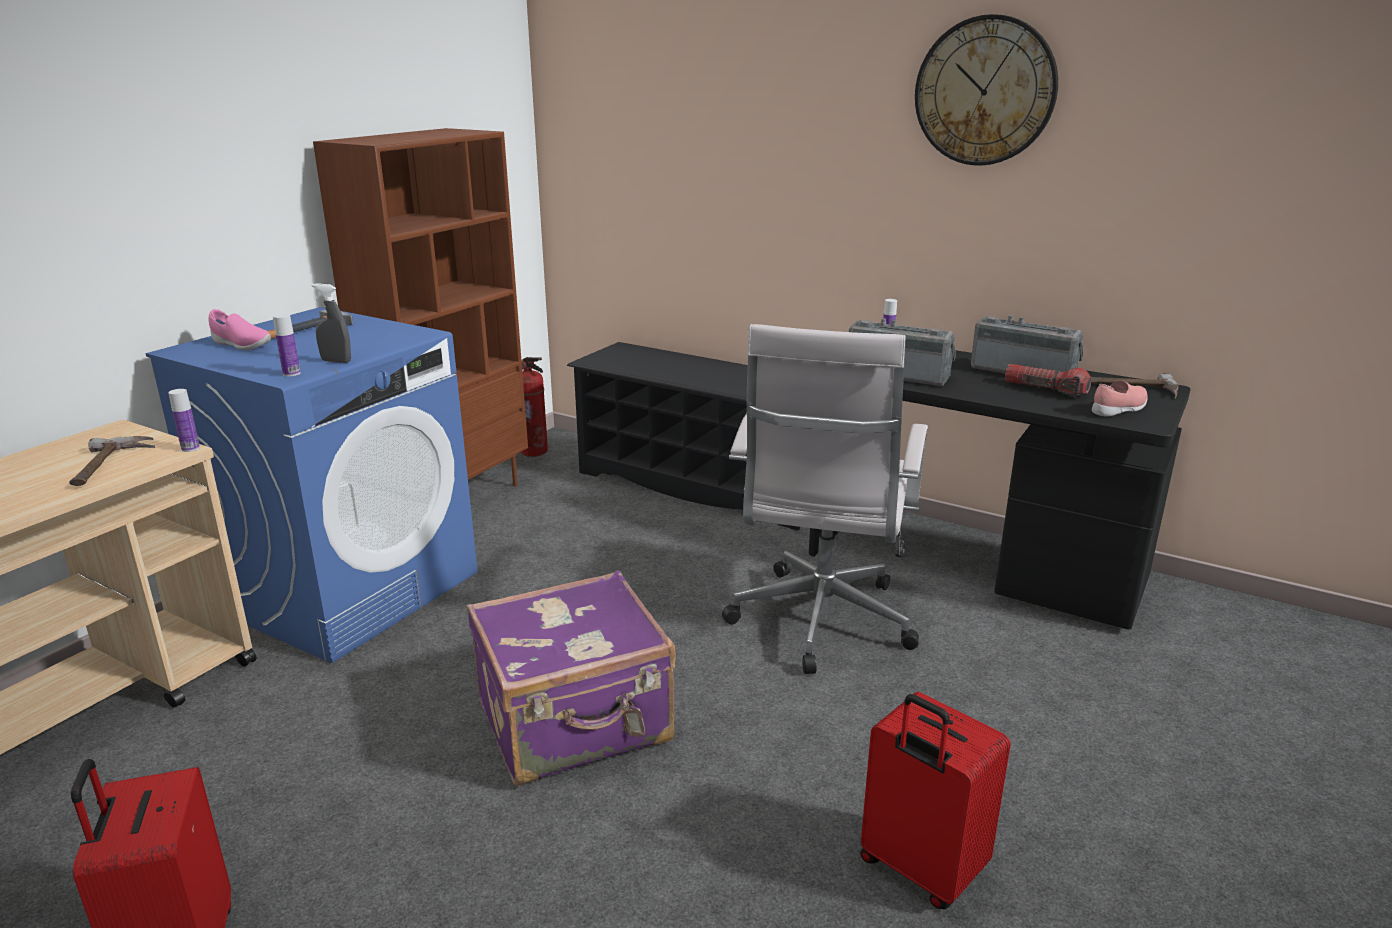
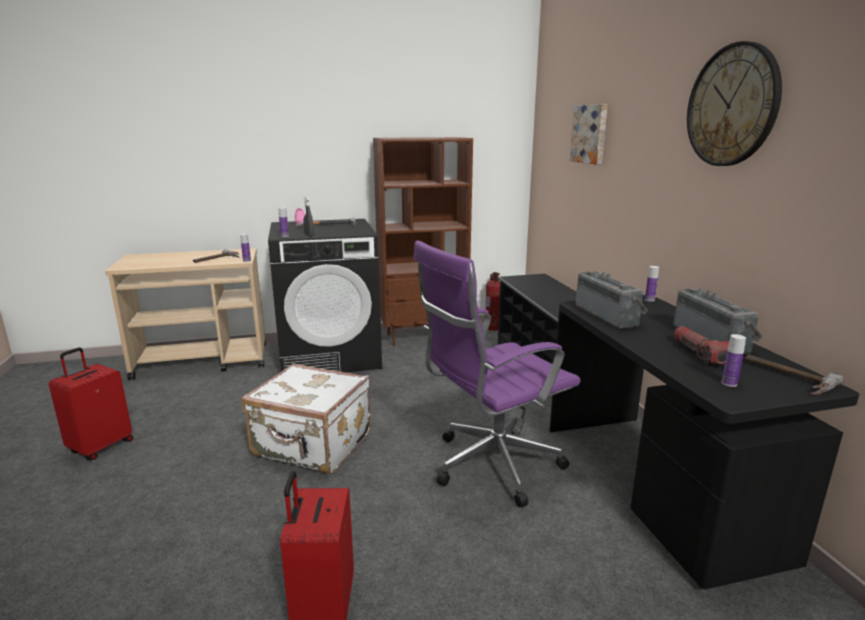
camera: 45 degrees right, 5 degrees down
blue washing machine [146,307,477,663] -> black washing machine [268,219,382,373]
purple suitcase [467,570,675,786] -> white suitcase [242,363,371,474]
white office chair [722,324,928,674] -> purple office chair [413,240,581,507]
pink shoe [1092,380,1148,416] -> bottle [722,334,746,387]
none -> picture [570,104,608,165]

